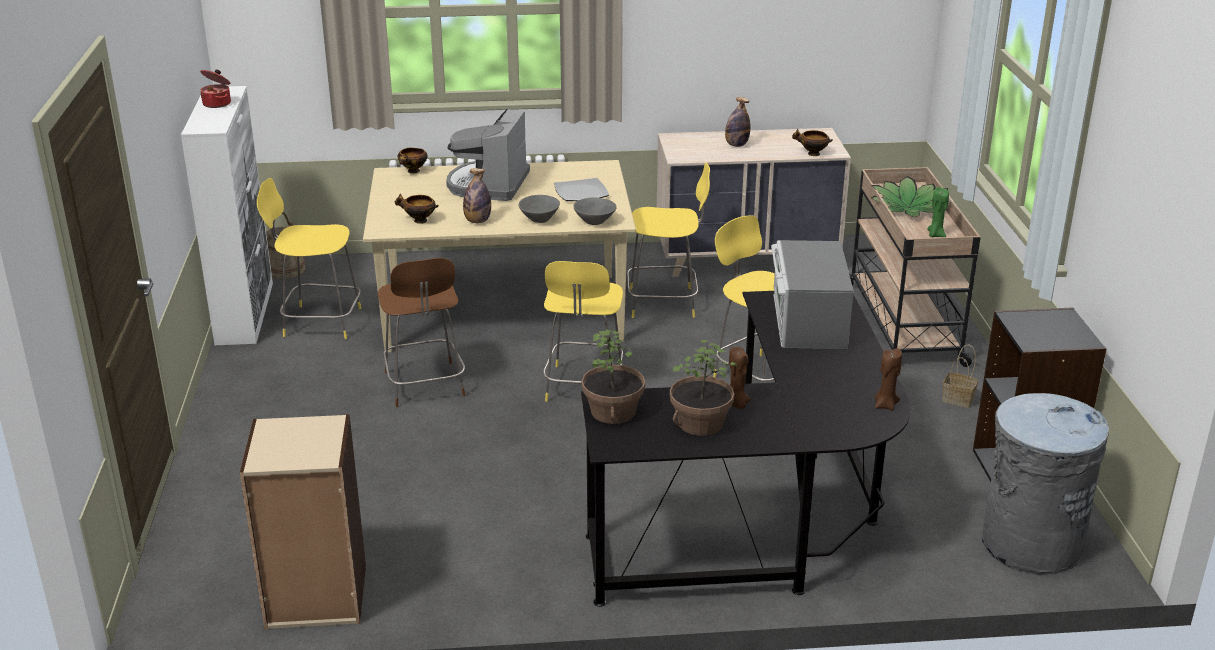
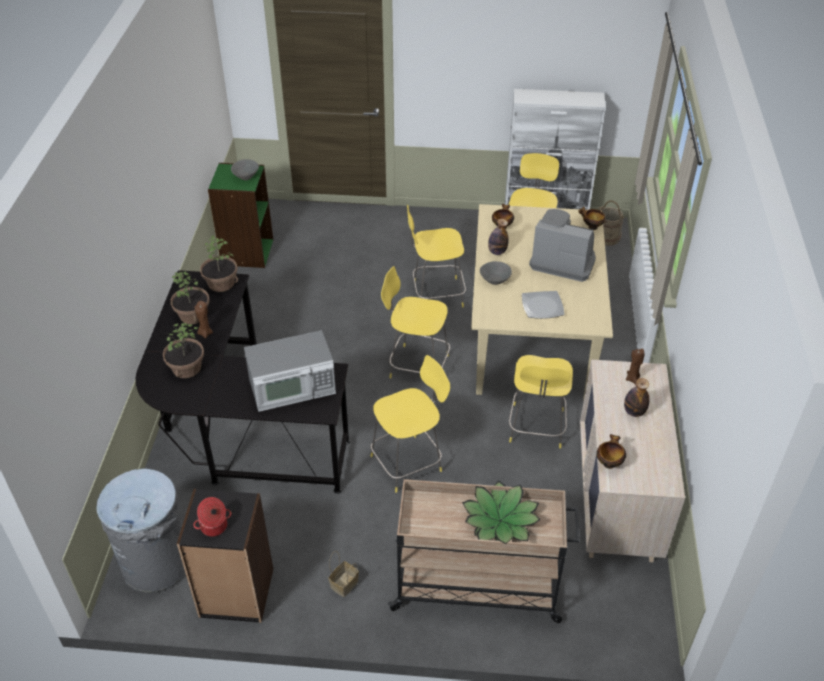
camera: 100 degrees right, 15 degrees up
cooking pot [200,69,231,108] -> cooking pot moved to [193,497,231,537]
beige bookcase [240,414,366,629] -> green bookcase [208,163,273,268]
brown stool [378,258,465,407] -> yellow stool [407,205,466,307]
grey bowl [573,197,617,225] -> grey bowl moved to [231,159,259,180]
microwave [771,240,854,349] -> microwave turned 150 degrees clockwise [244,330,336,412]
brown candle [875,348,902,411] -> brown candle moved to [626,348,645,384]
green candle [927,187,949,237] -> none
none -> potted plant [163,323,204,378]

